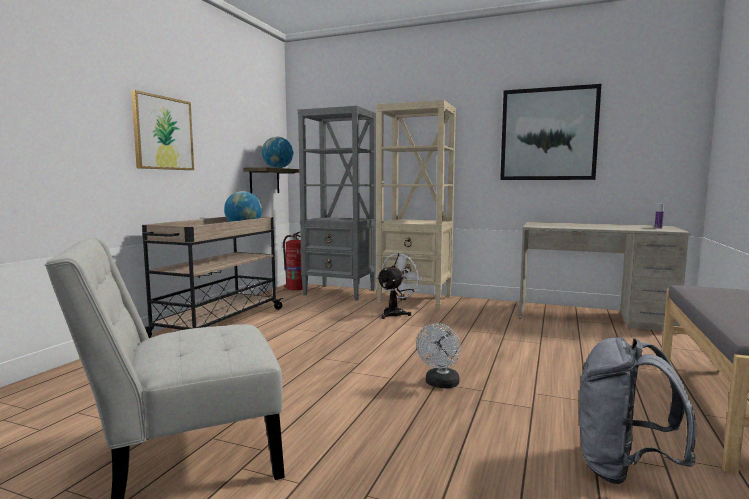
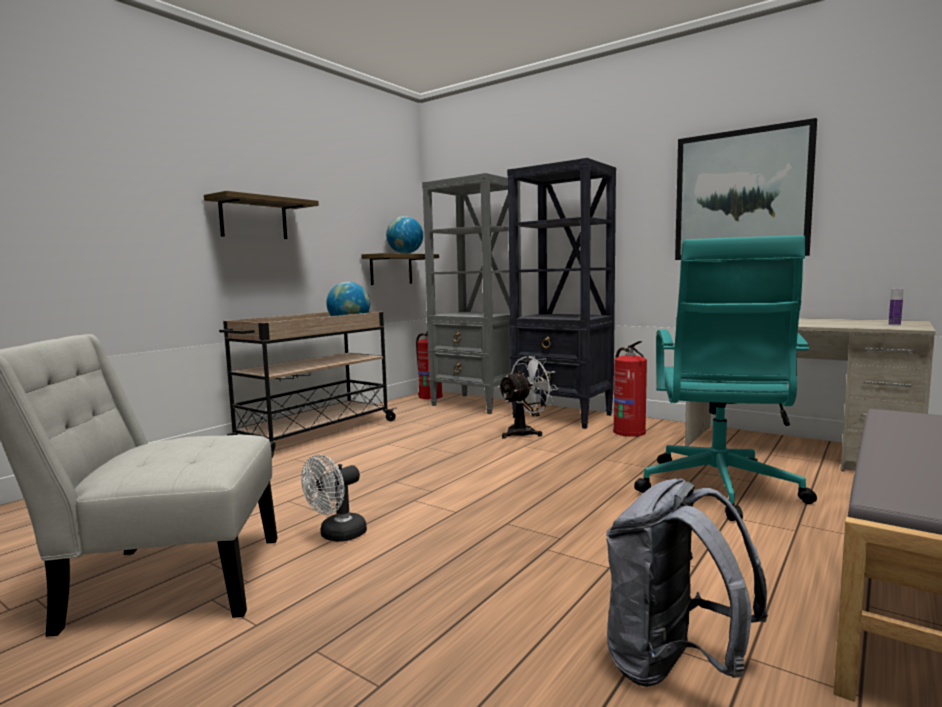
camera: 15 degrees right, 0 degrees up
picture [131,90,194,170] -> shelf [204,191,319,239]
beige bookcase [376,100,456,309] -> black bookcase [507,158,616,429]
white fan [416,323,461,388] -> white fan moved to [301,454,367,542]
none -> fire extinguisher [613,341,647,437]
none -> turquoise office chair [634,235,817,521]

